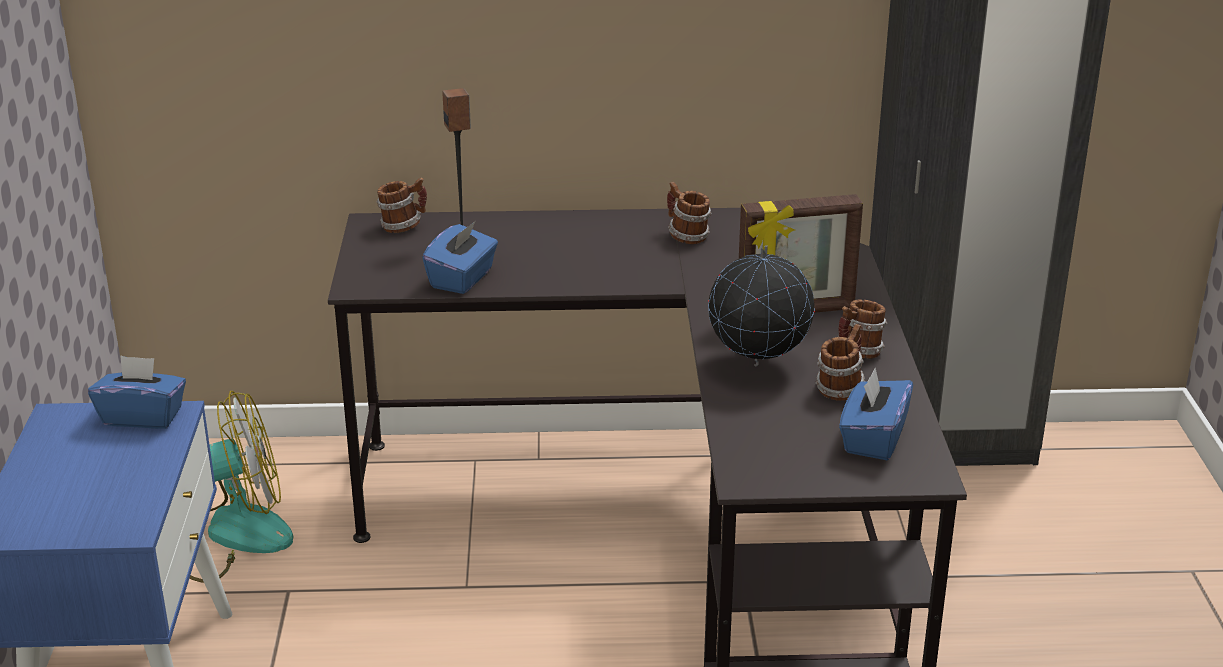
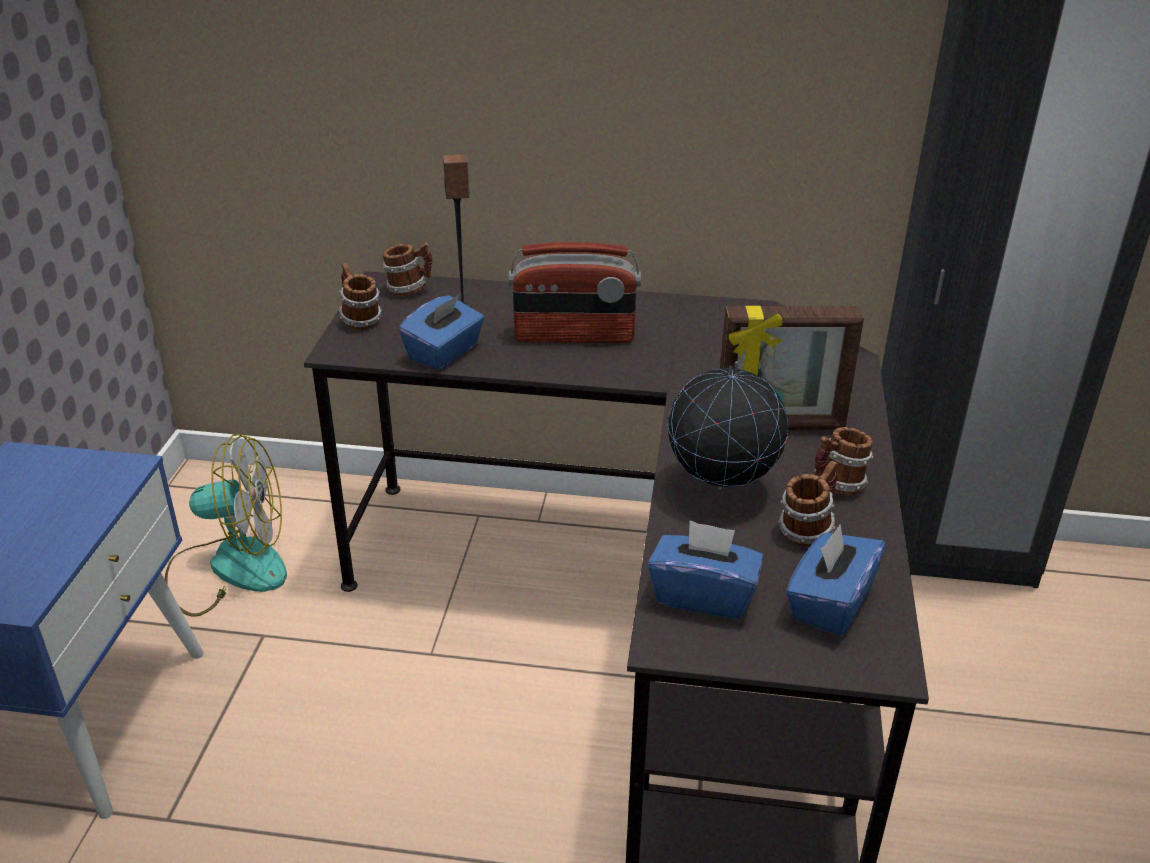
camera: 10 degrees right, 5 degrees up
blue tissue box [88,355,186,429] -> blue tissue box moved to [648,520,763,619]
mug [667,182,712,244] -> mug moved to [338,263,382,330]
none -> radio [508,242,641,343]

